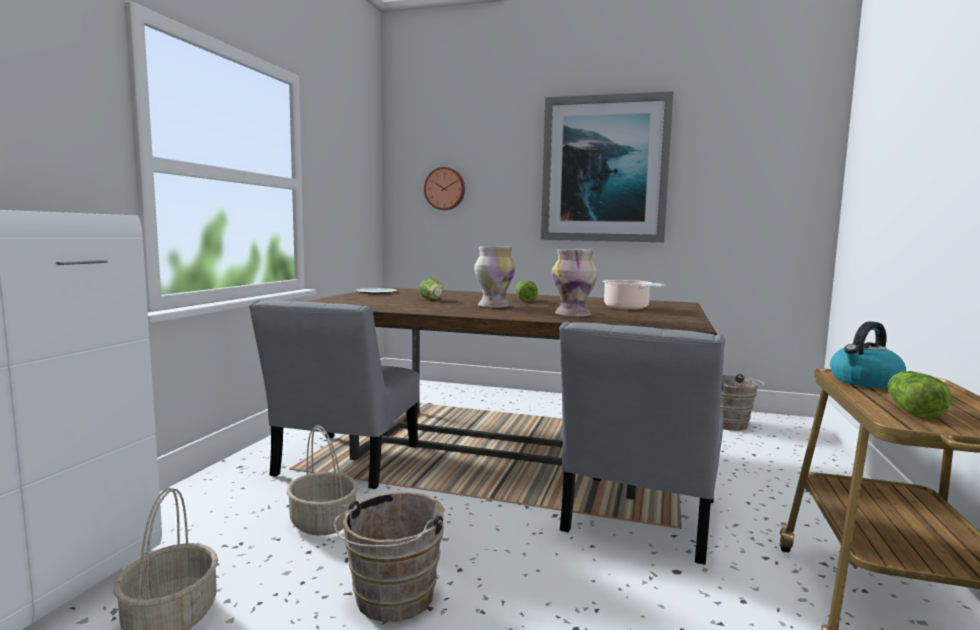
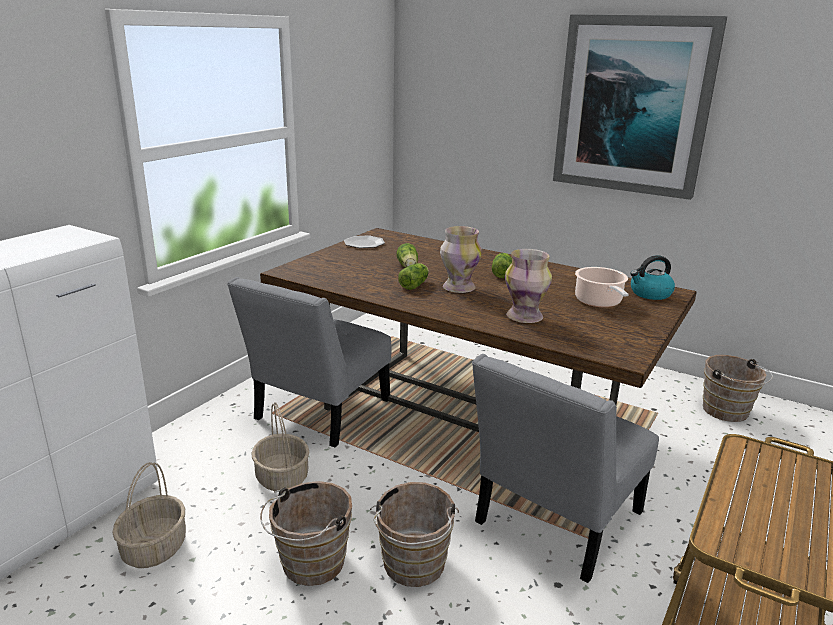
camera: 15 degrees right, 15 degrees up
wall clock [424,167,465,210] -> none
kettle [830,321,906,388] -> kettle moved to [630,255,675,300]
lettuce [888,371,952,419] -> lettuce moved to [398,263,429,290]
none -> brown bucket [370,482,459,587]

